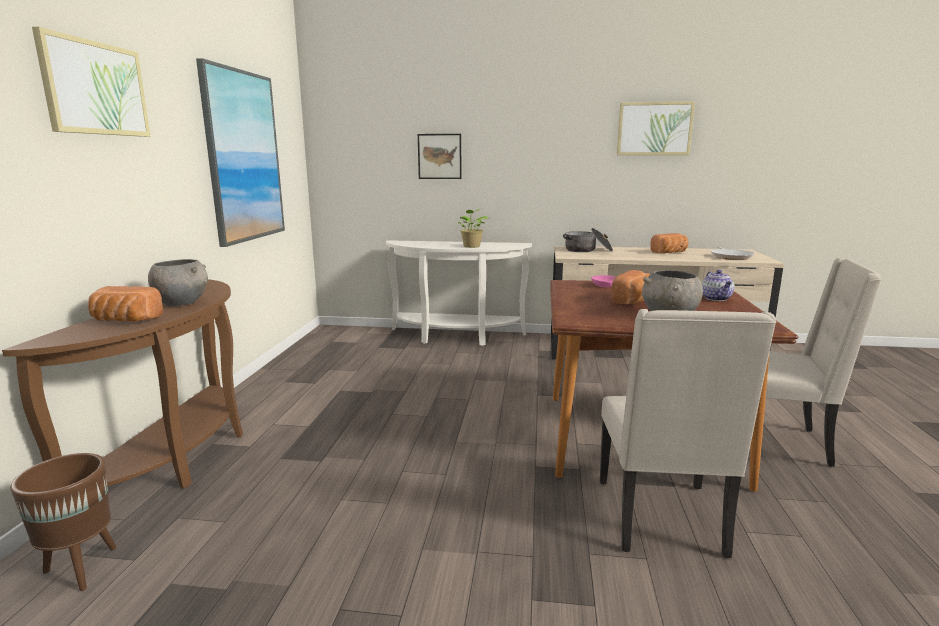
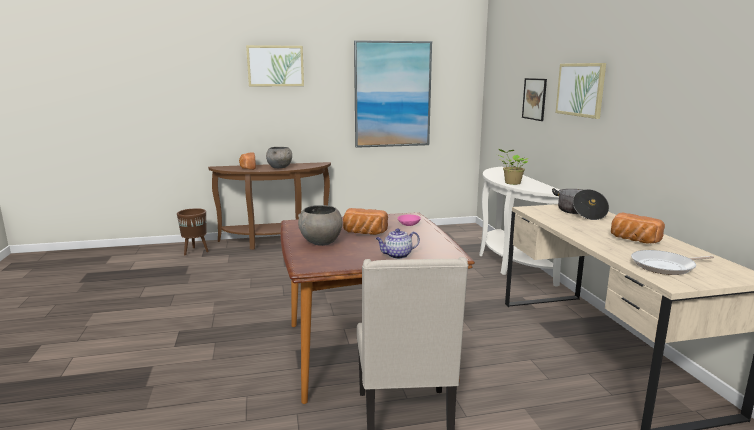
camera: 70 degrees right, 0 degrees up
beige chair [600,309,776,558] -> none
picture [617,101,695,155] -> picture moved to [555,63,606,119]

